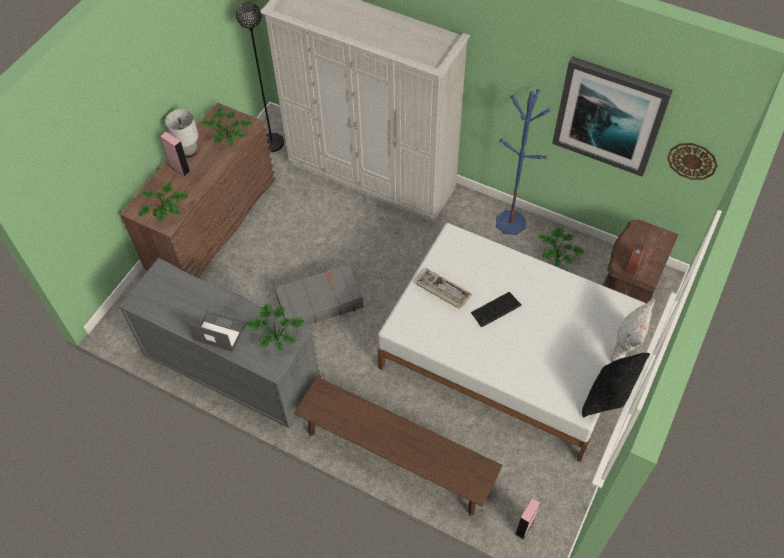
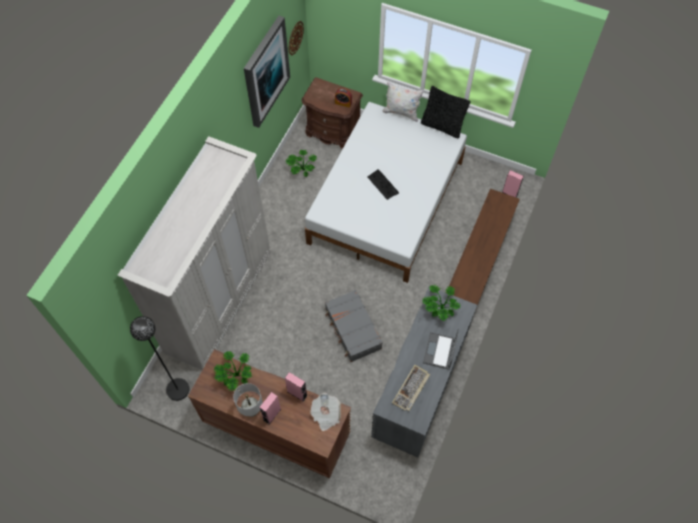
camera: 95 degrees left, 5 degrees up
potted plant [138,182,188,222] -> newspaper [310,393,341,431]
keyboard [416,269,472,309] -> keyboard moved to [392,365,430,411]
blue clothes rack [496,89,551,235] -> none
none -> pink speaker [285,372,308,402]

